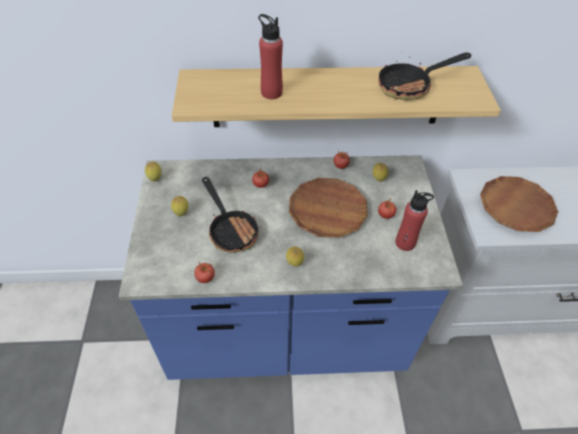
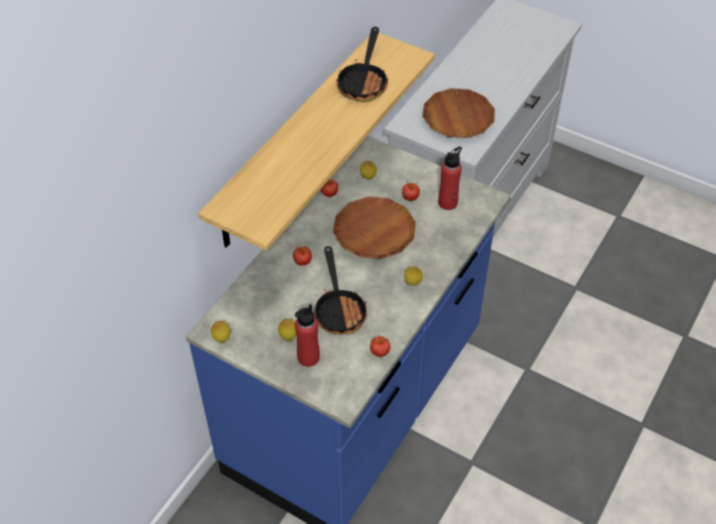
camera: 55 degrees left, 0 degrees up
frying pan [202,177,259,253] -> frying pan turned 75 degrees clockwise [314,246,368,335]
red bottle [258,14,283,99] -> red bottle moved to [295,304,320,367]

